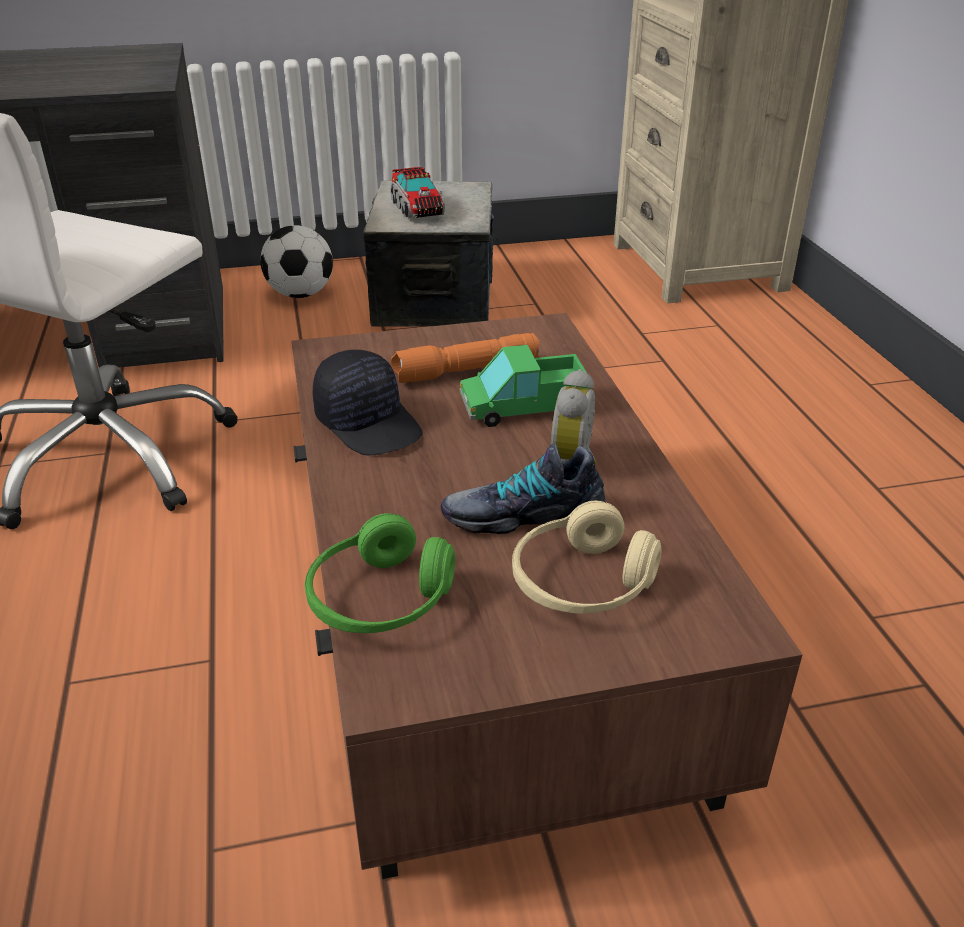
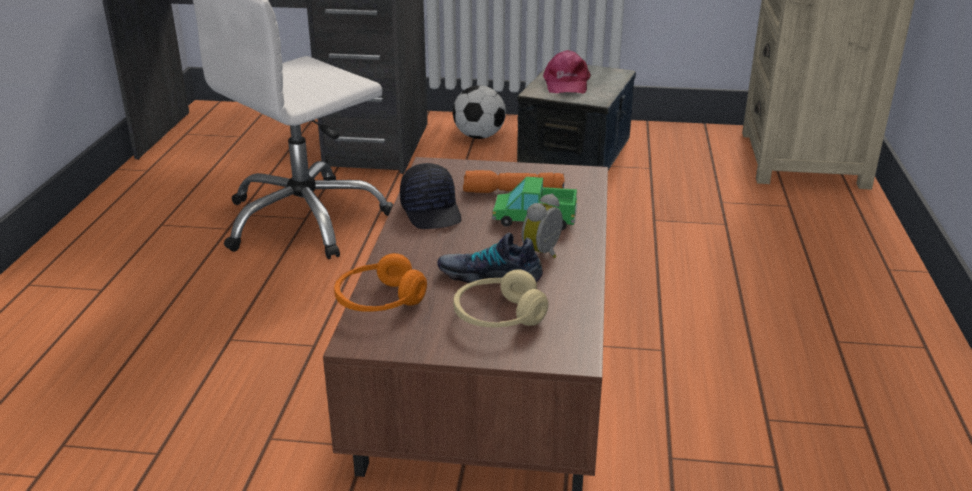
camera: 20 degrees right, 5 degrees down
green headphones [305,513,455,633] -> orange headphones [334,253,427,312]
toy truck [391,167,445,218] -> pink cap [543,50,591,94]

